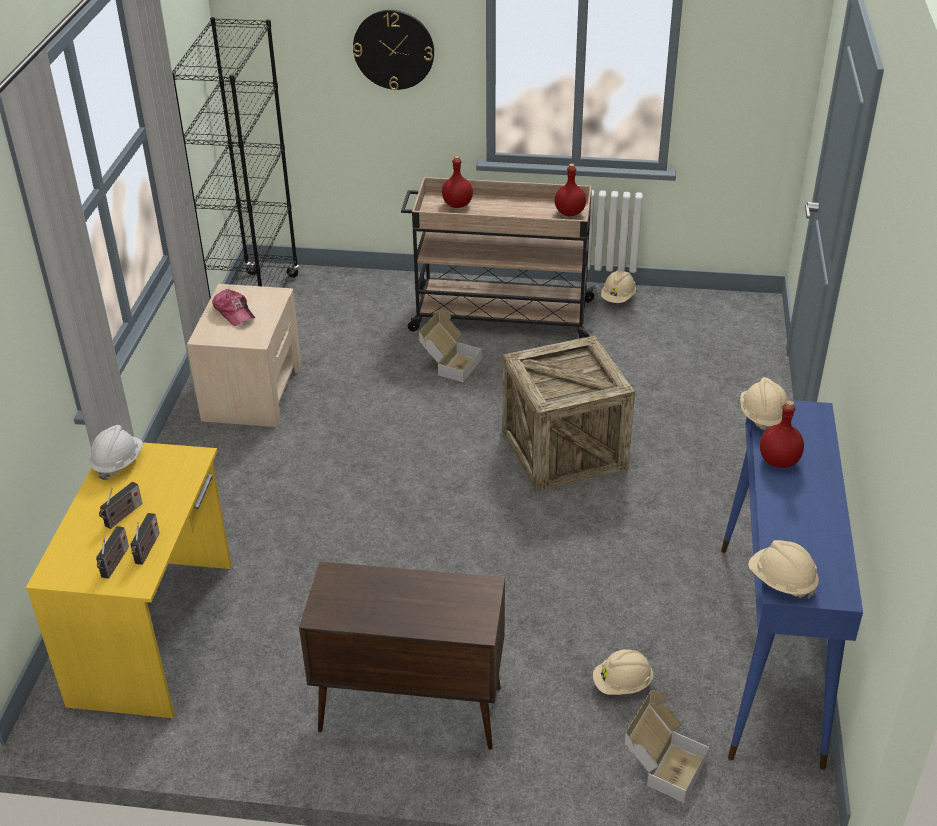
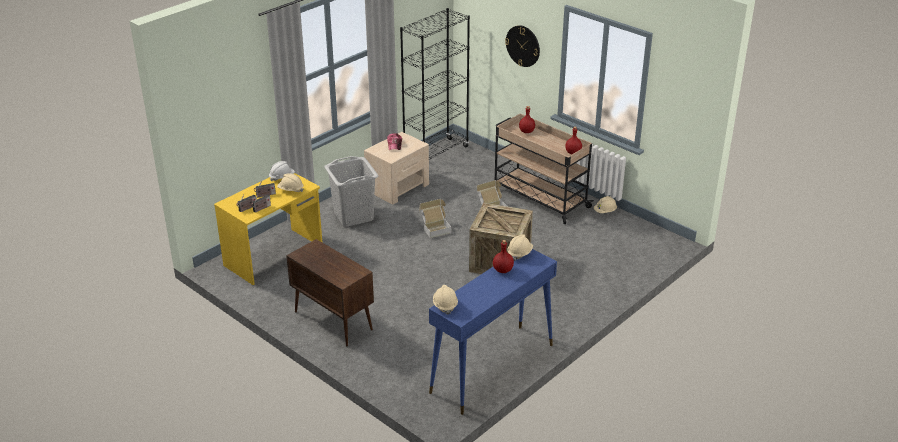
camera: 35 degrees right, 5 degrees down
beige hard hat [593,649,654,695] -> beige hard hat moved to [277,173,304,192]
cardboard box [625,690,709,803] -> cardboard box moved to [419,199,451,238]
none -> grey laundry basket [324,156,378,227]

